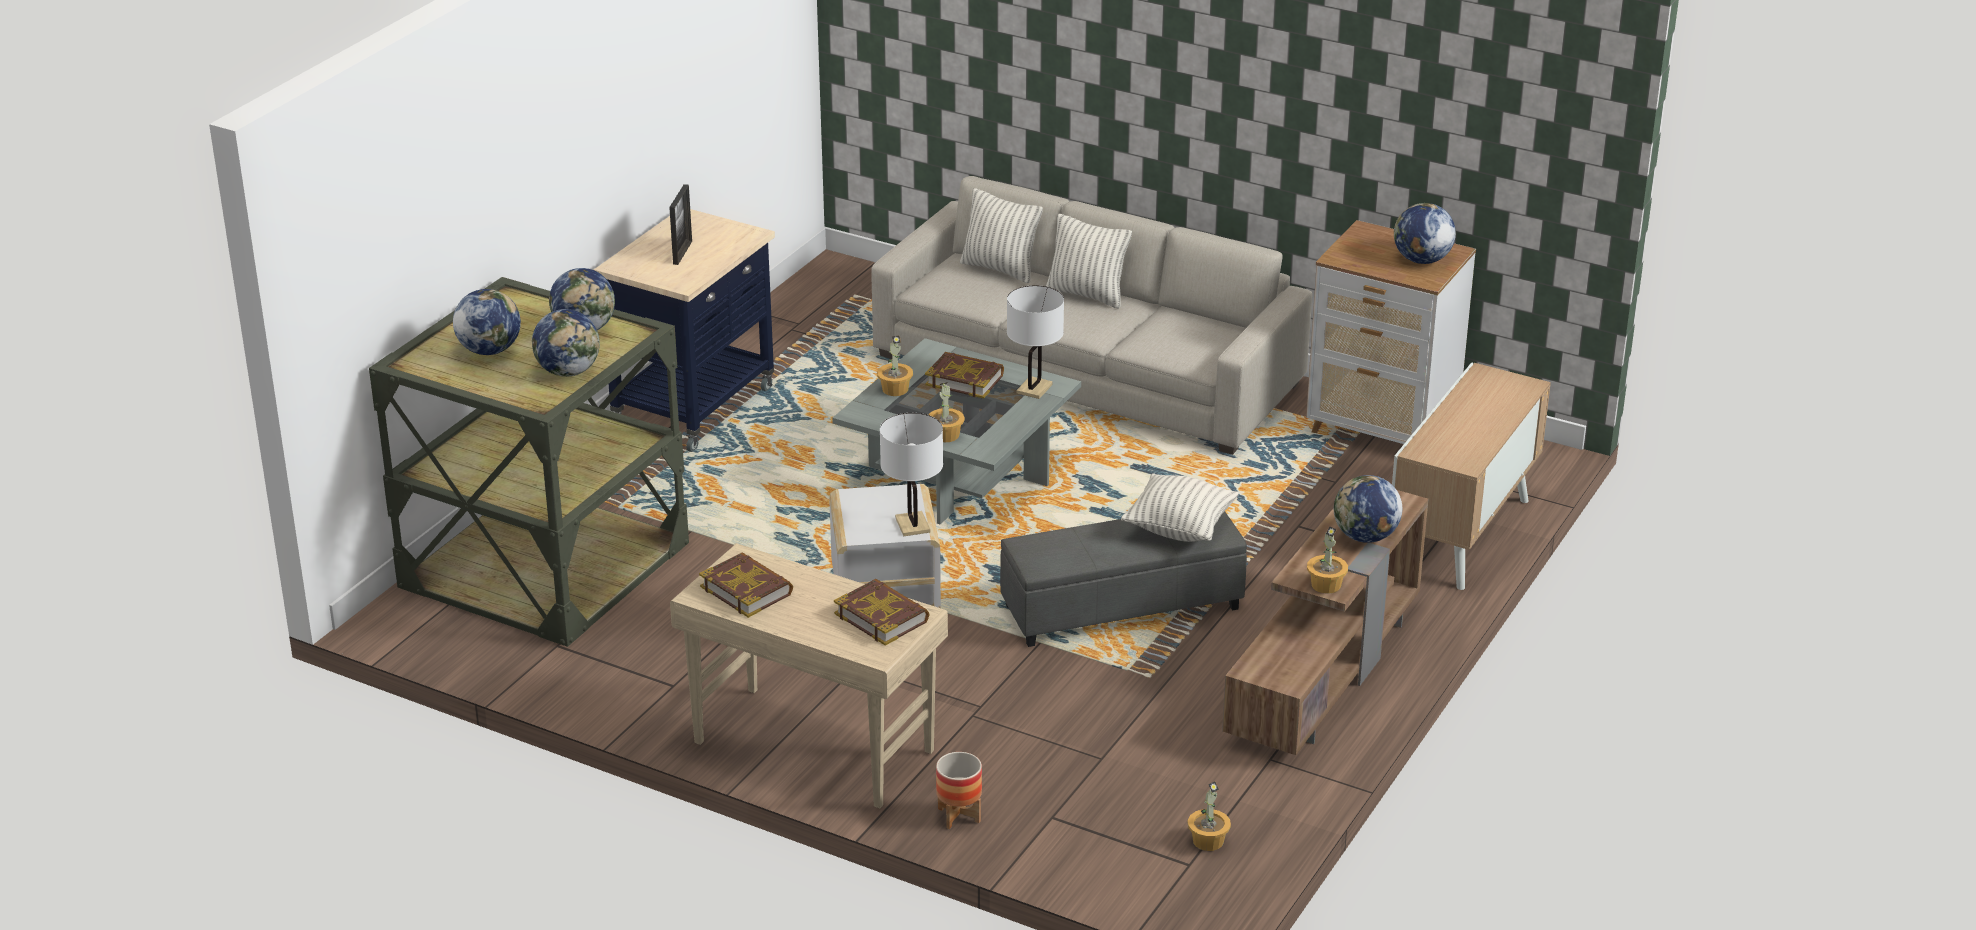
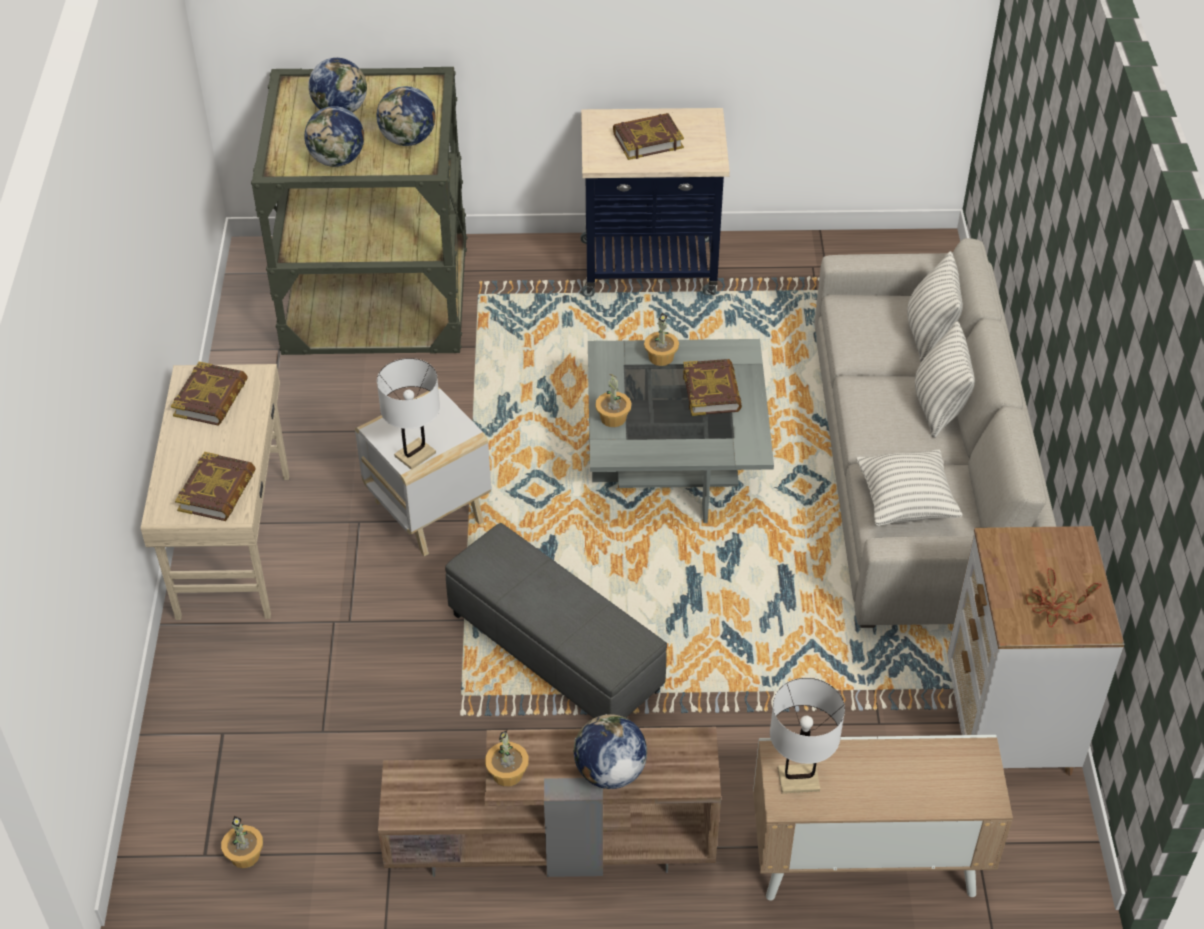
camera: 60 degrees right, 15 degrees up
picture frame [669,184,692,265] -> book [613,113,684,160]
planter [936,752,982,829] -> none
white table lamp [1007,285,1064,399] -> white table lamp moved to [770,678,845,794]
pillow [1121,473,1239,542] -> pillow moved to [856,449,963,526]
globe [1393,203,1456,264] -> potted plant [1025,568,1102,627]

